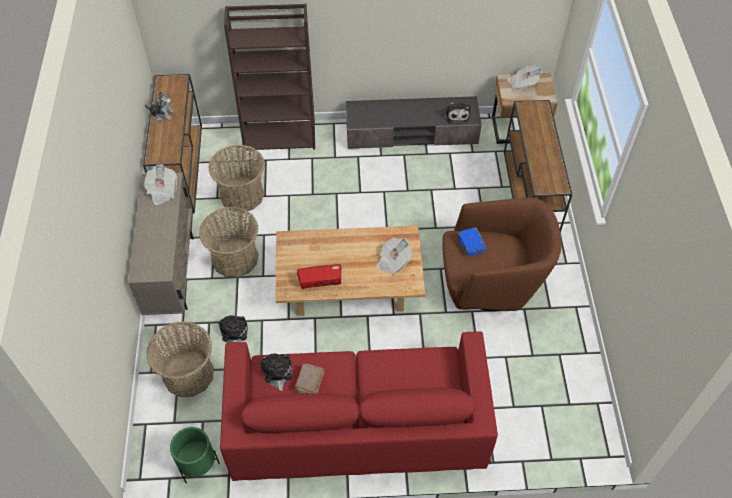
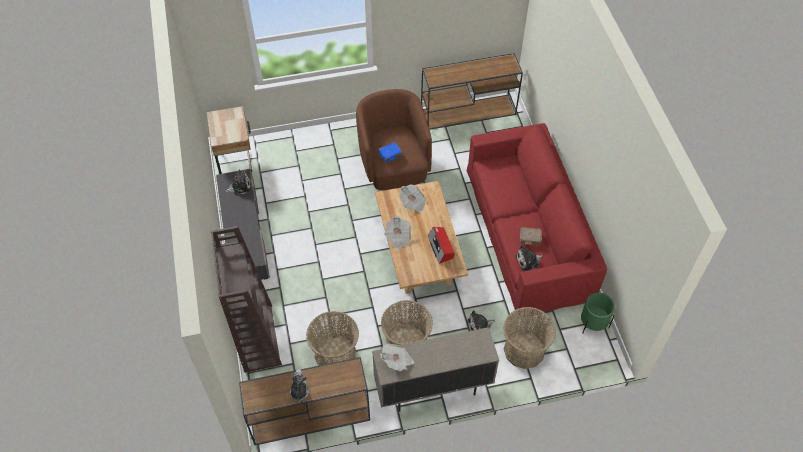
camera: 100 degrees left, 0 degrees up
brown console table [504,100,572,233] -> brown console table moved to [421,53,523,130]
newspaper [508,65,542,90] -> newspaper moved to [385,216,411,250]

